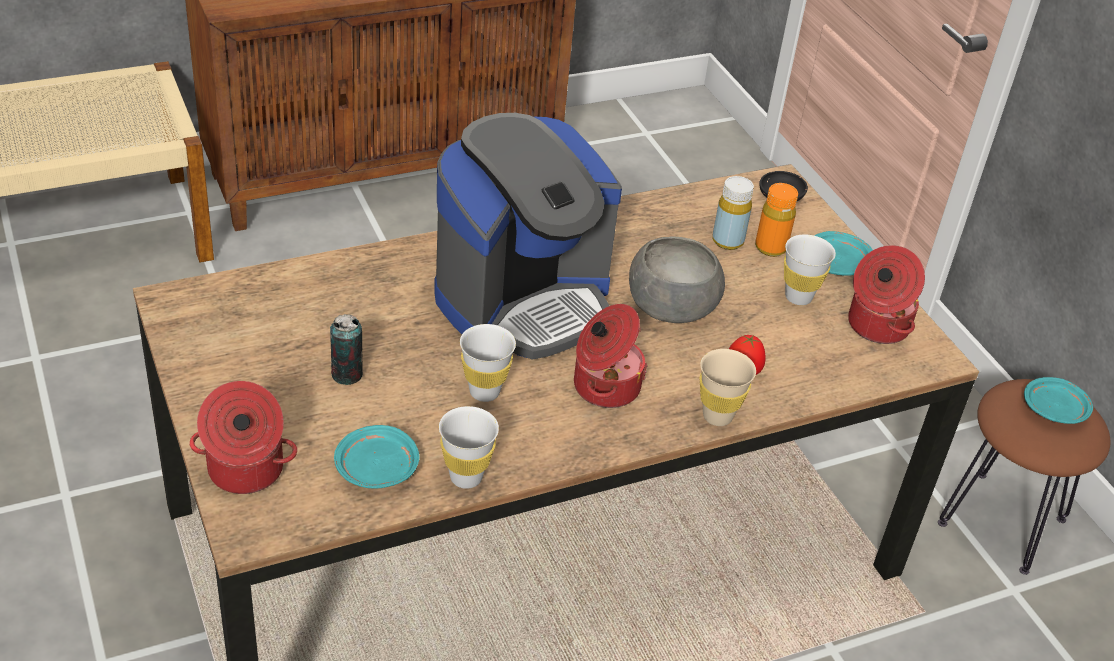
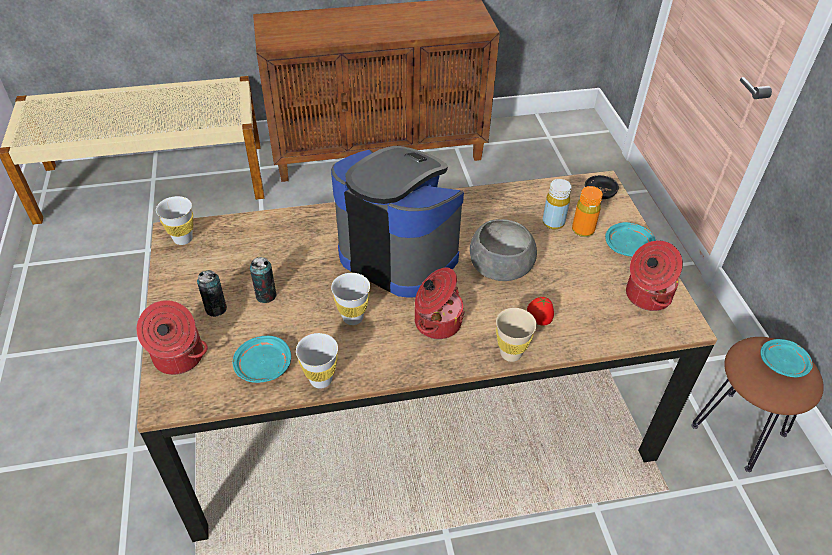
camera: 15 degrees right, 5 degrees up
coffee machine [434,113,622,360] -> coffee machine turned 120 degrees counterclockwise [331,146,464,298]
white cup [784,234,836,305] -> white cup moved to [156,196,193,245]
none -> can [197,270,227,317]

